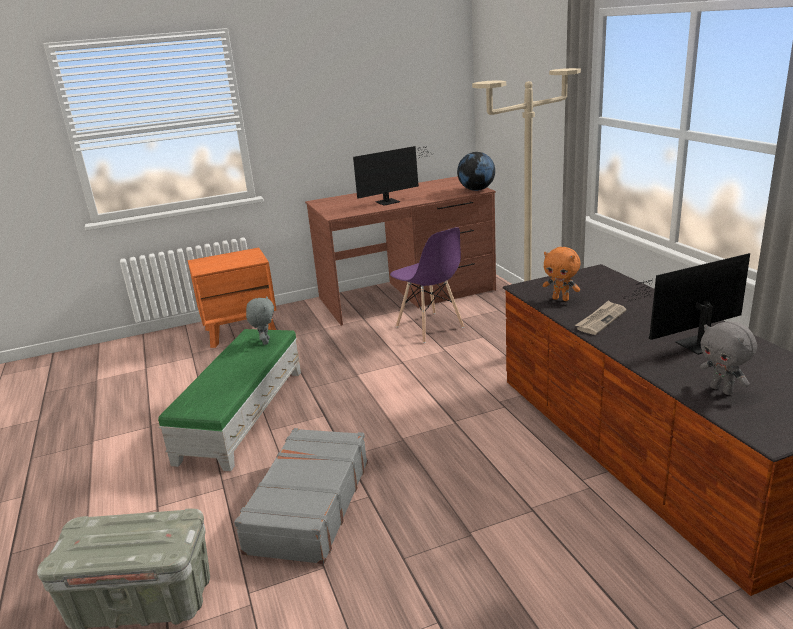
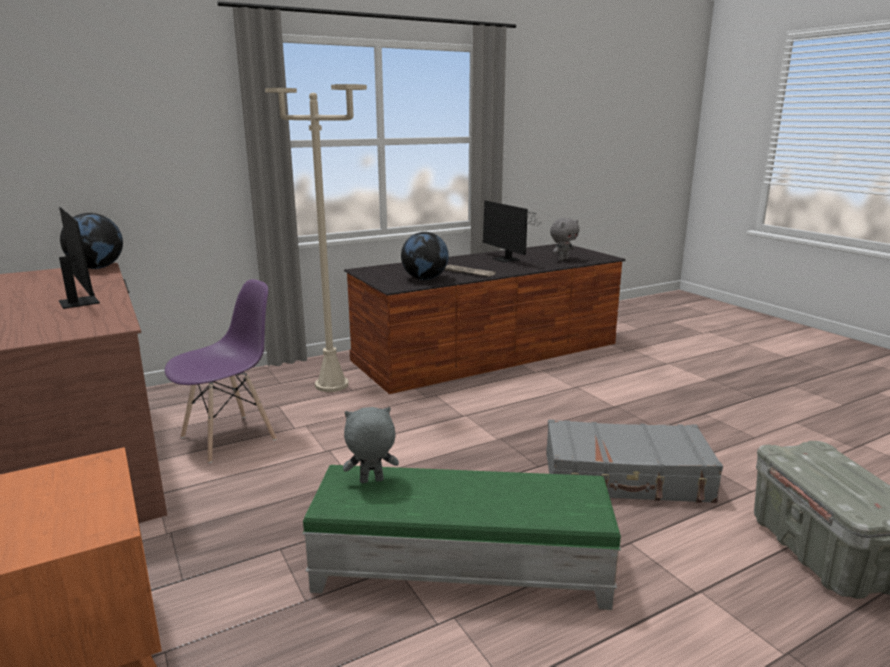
camera: 100 degrees left, 5 degrees down
orange plush toy [543,247,580,301] -> globe [401,232,449,280]

